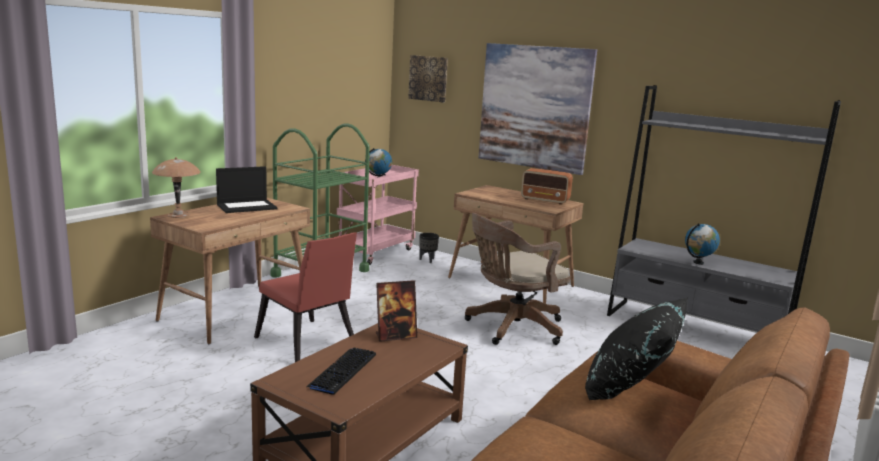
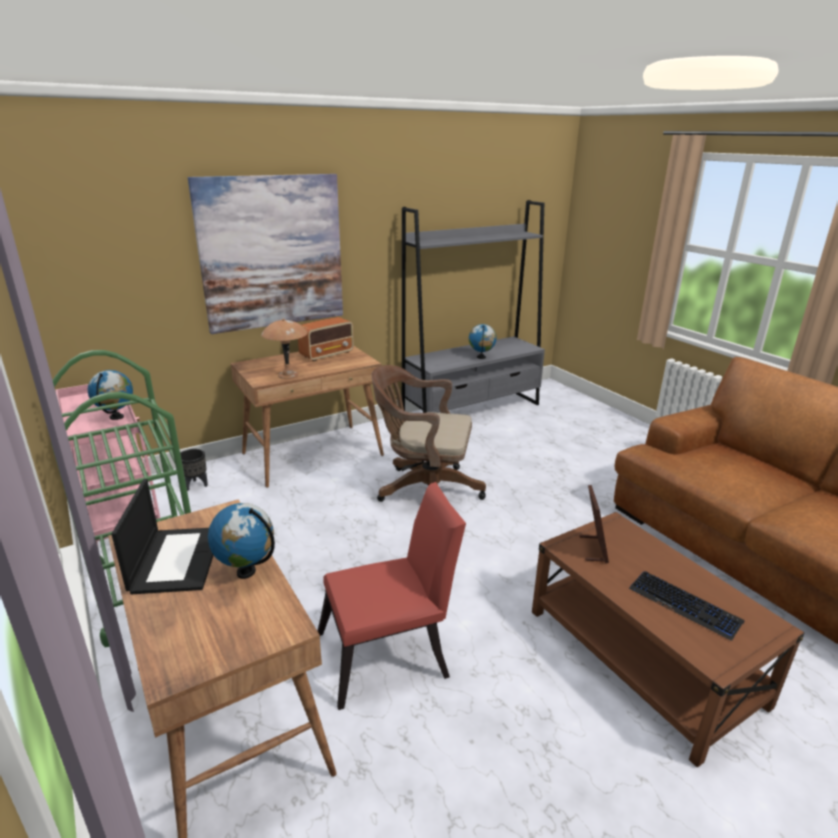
camera: 65 degrees left, 10 degrees up
brown table lamp [152,157,201,218] -> brown table lamp moved to [261,319,308,379]
picture [408,55,448,103] -> none
brown office chair [464,213,570,345] -> brown office chair turned 105 degrees clockwise [372,365,486,502]
black pillow [585,298,688,400] -> none
none -> globe [208,503,275,579]

